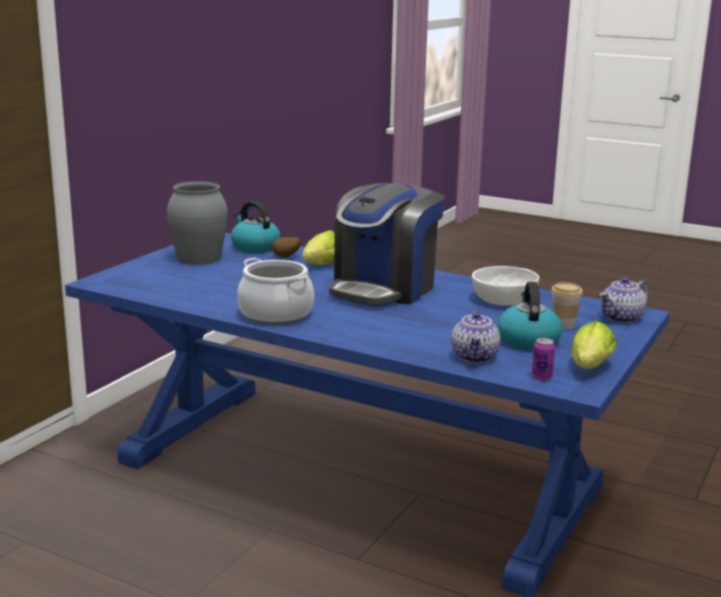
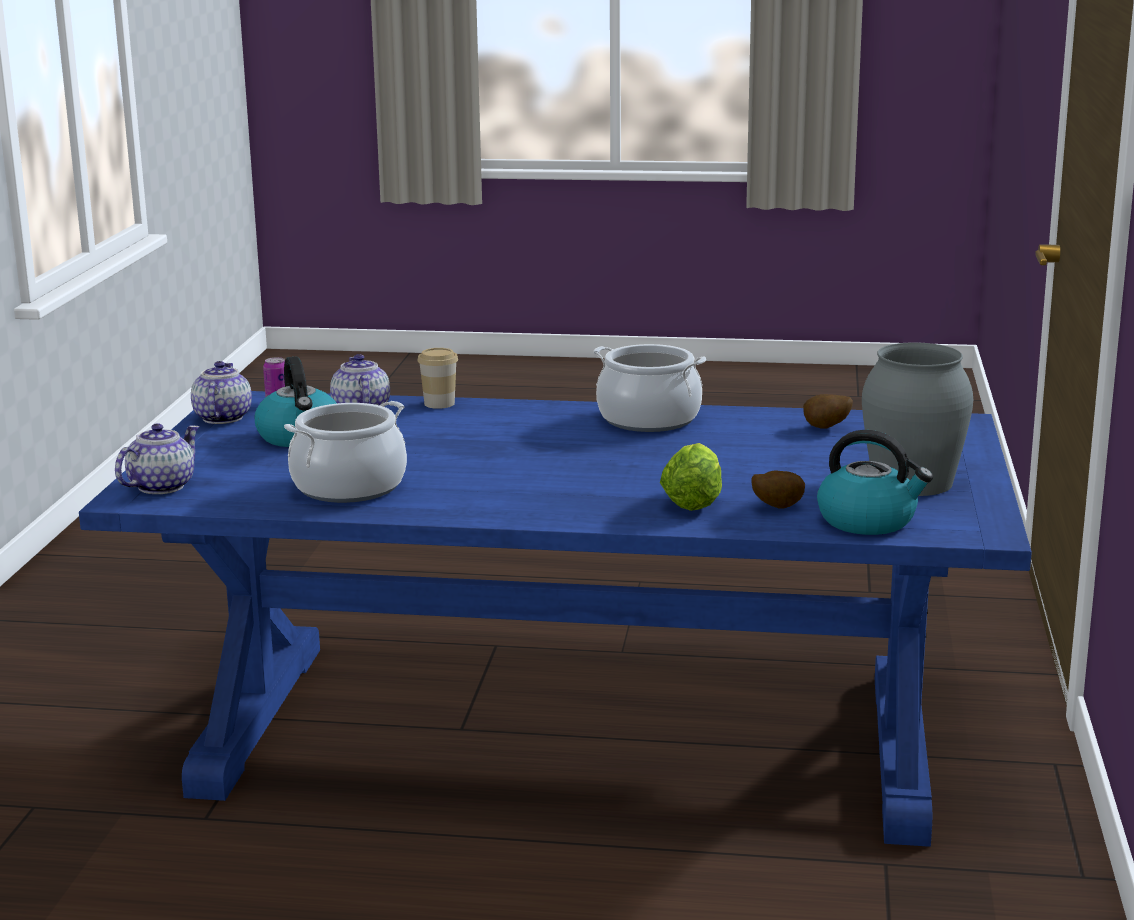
camera: 160 degrees right, 0 degrees up
coffee machine [329,183,445,307] -> none
white bowl [472,266,539,306] -> cooking pot [284,401,407,503]
cup [551,282,583,329] -> cup moved to [417,348,458,409]
lettuce [571,321,617,369] -> teapot [191,361,252,424]
none -> potato [803,394,853,429]

